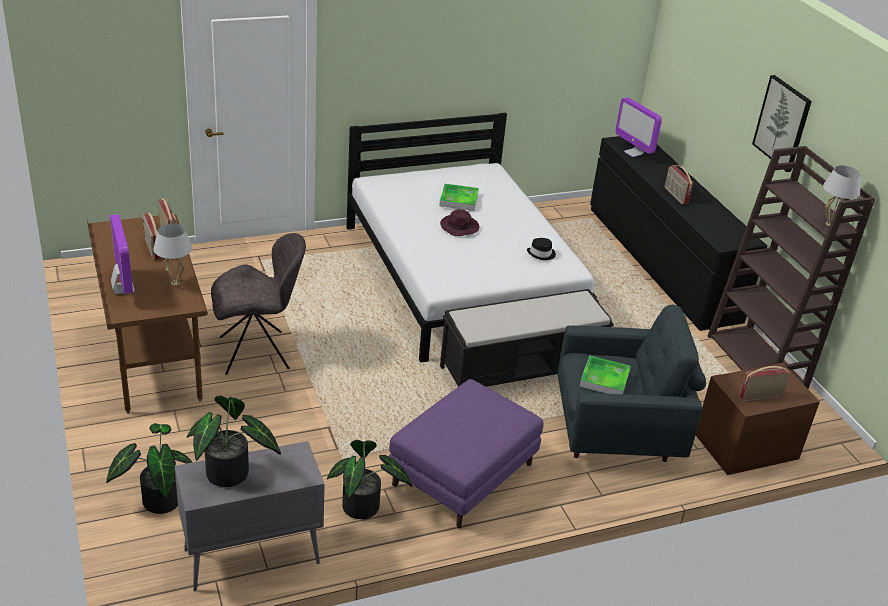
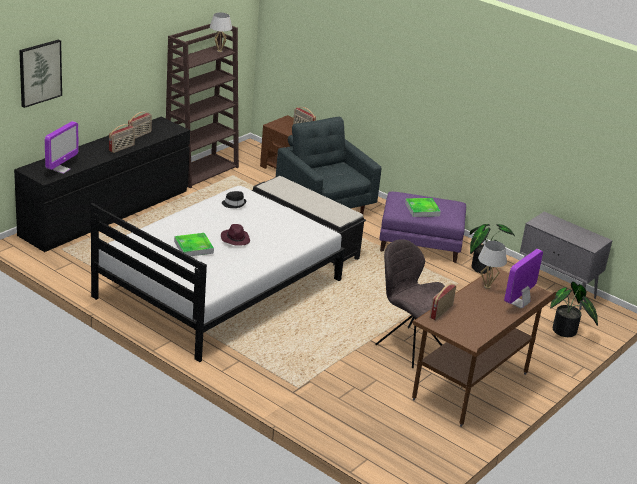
camera: 120 degrees left, 5 degrees down
radio [142,213,162,260] -> radio moved to [128,112,152,139]
potted plant [187,395,281,487] -> none
tray [580,355,631,394] -> tray moved to [405,198,441,217]
picture [752,75,812,172] -> picture moved to [19,39,62,108]

